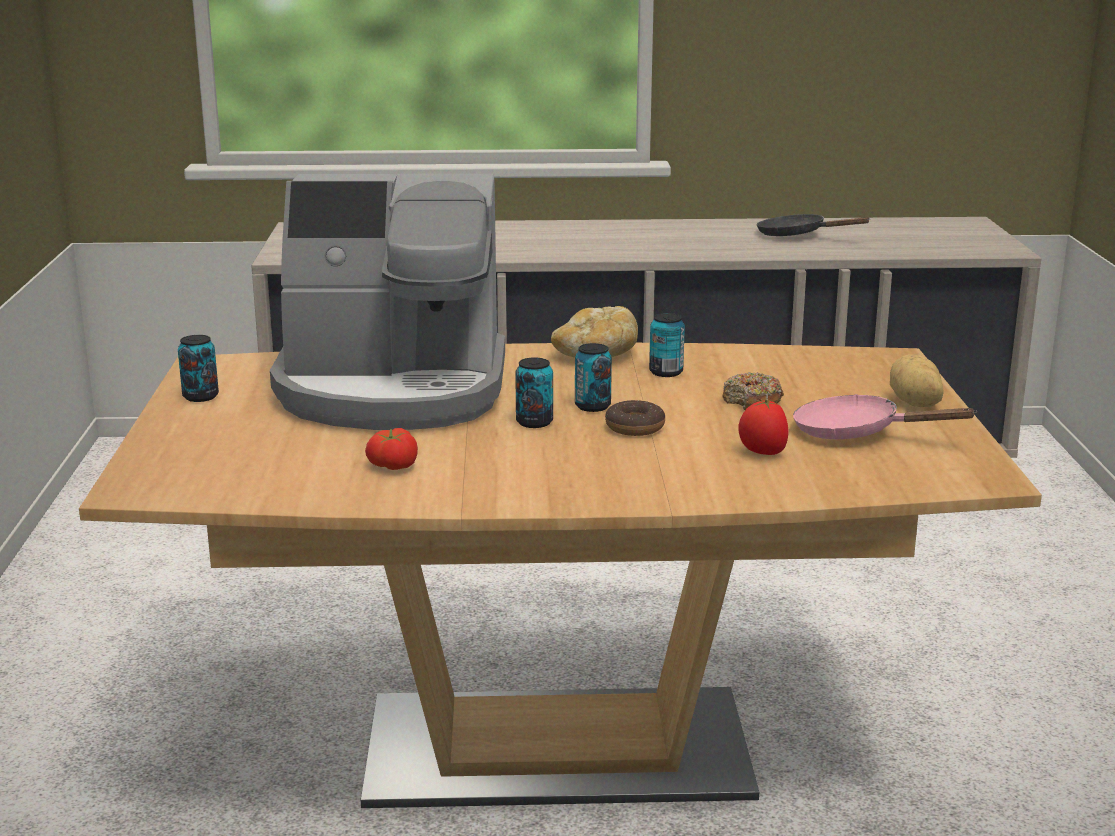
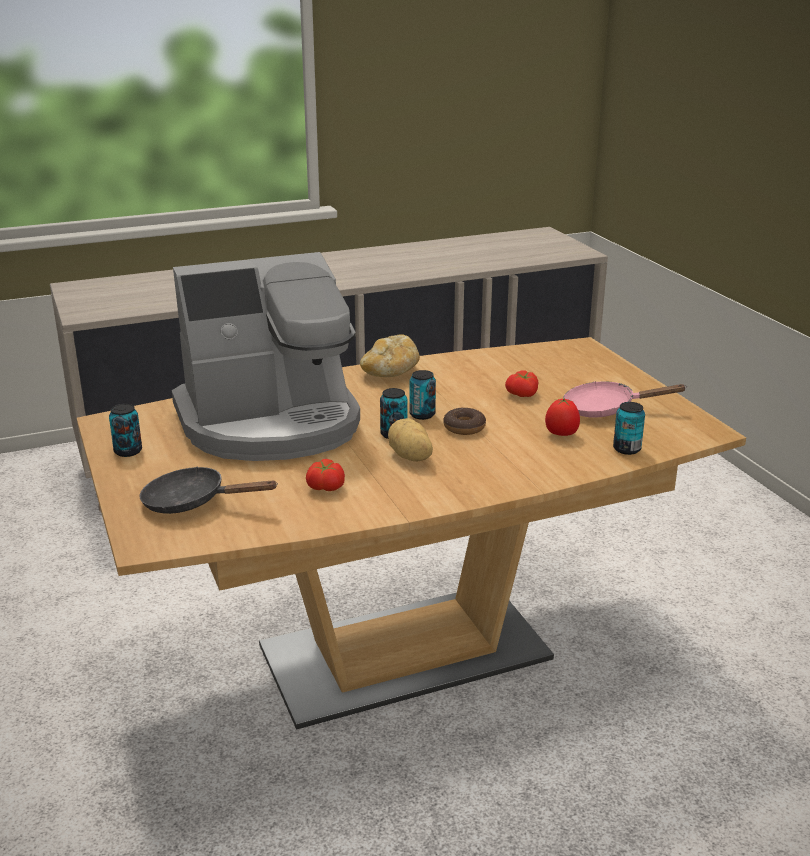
camera: 20 degrees left, 5 degrees up
can [649,313,685,377] -> can moved to [613,402,645,455]
donut [722,372,784,410] -> tomato [505,370,538,397]
black frying pan [756,214,870,236] -> black frying pan moved to [139,466,278,514]
potato [890,354,944,407] -> potato moved to [388,418,433,462]

